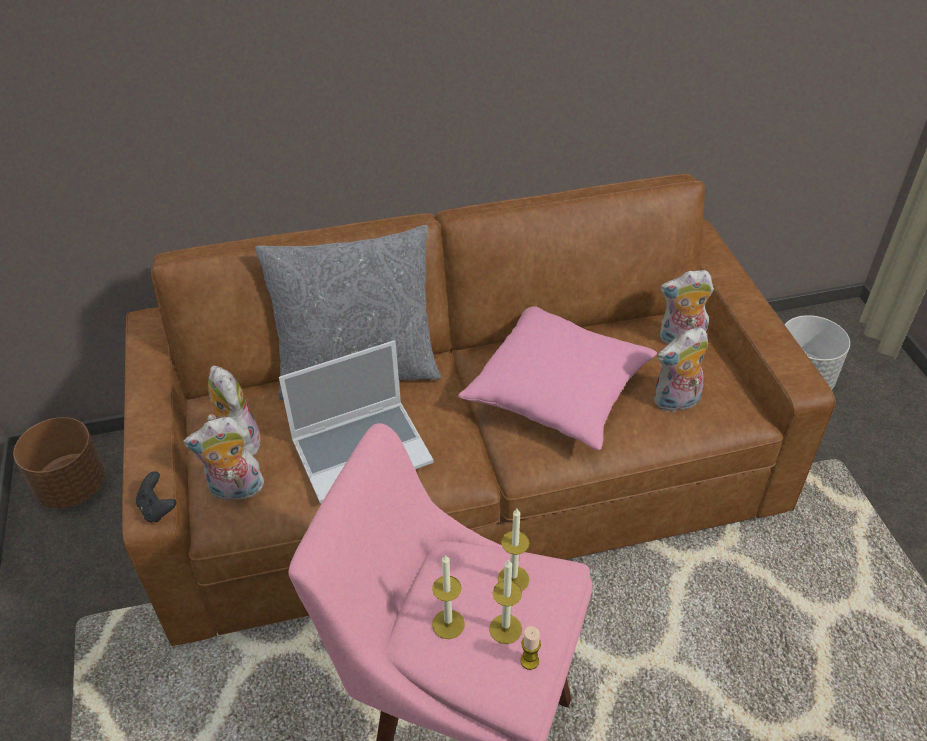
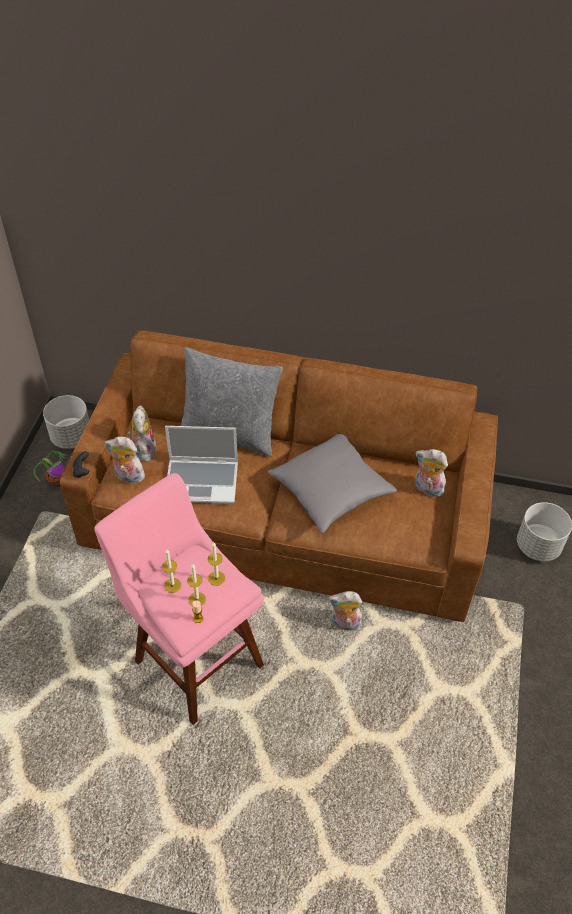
camera: 25 degrees right, 5 degrees up
brown planter [13,417,105,508] -> grey planter [43,395,89,449]
pink pillow [458,306,657,450] -> grey pillow [268,434,397,533]
plush toy [654,327,708,413] -> plush toy moved to [328,591,362,631]
none -> potted plant [34,451,65,485]

